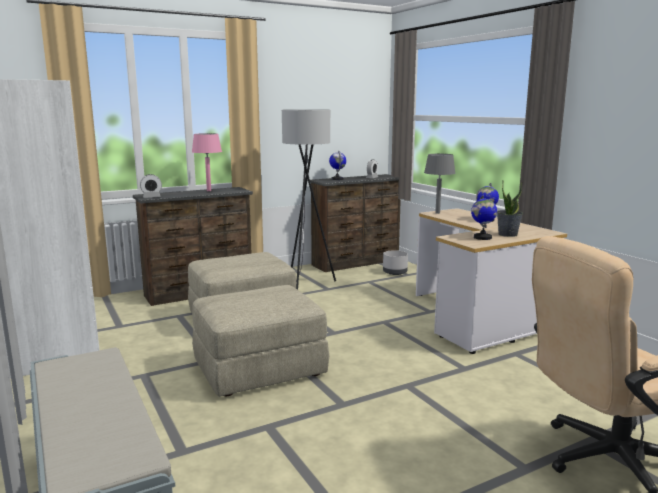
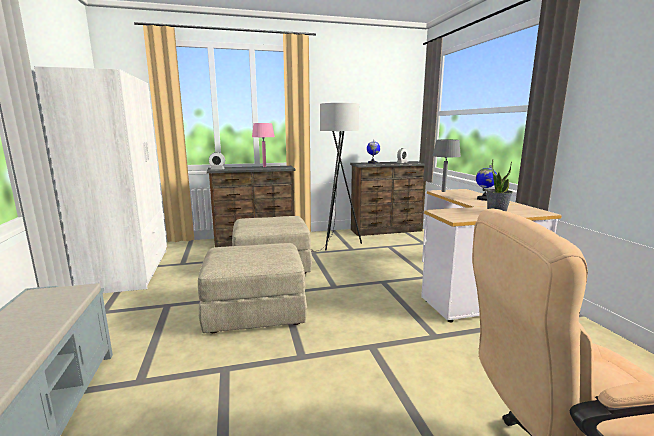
camera: 15 degrees right, 0 degrees up
grey planter [383,250,408,275] -> none
globe [471,195,497,240] -> none

